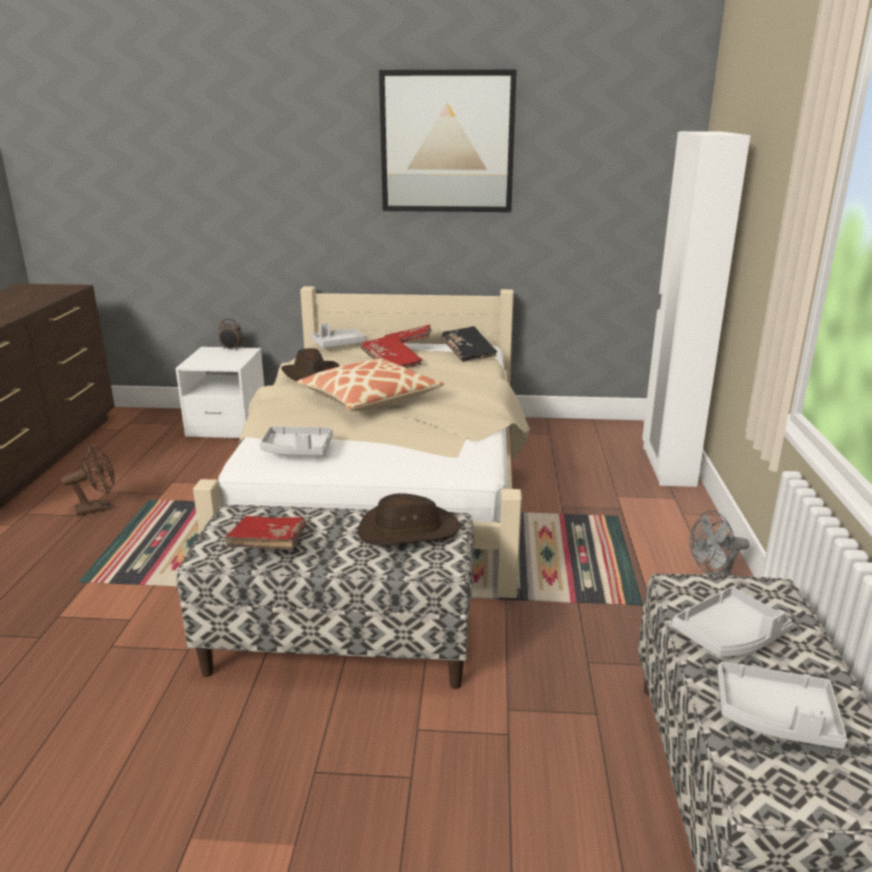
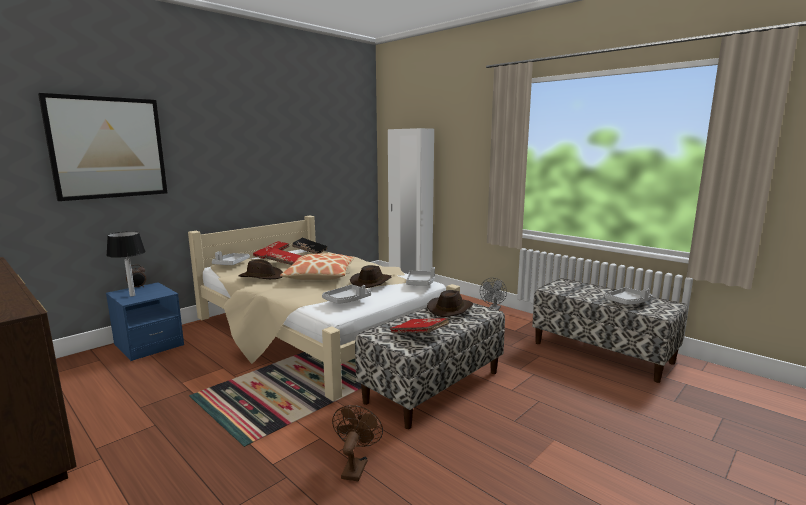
camera: 50 degrees left, 10 degrees down
brown fan [61,444,115,516] -> brown fan moved to [332,405,383,481]
white nightstand [175,347,264,438] -> blue nightstand [106,282,184,361]
picture [379,70,517,212] -> picture moved to [38,93,167,201]
grey tray [672,587,793,657] -> grey tray moved to [406,267,435,286]
none -> table lamp [106,231,146,297]
none -> brown hat [350,265,392,288]

